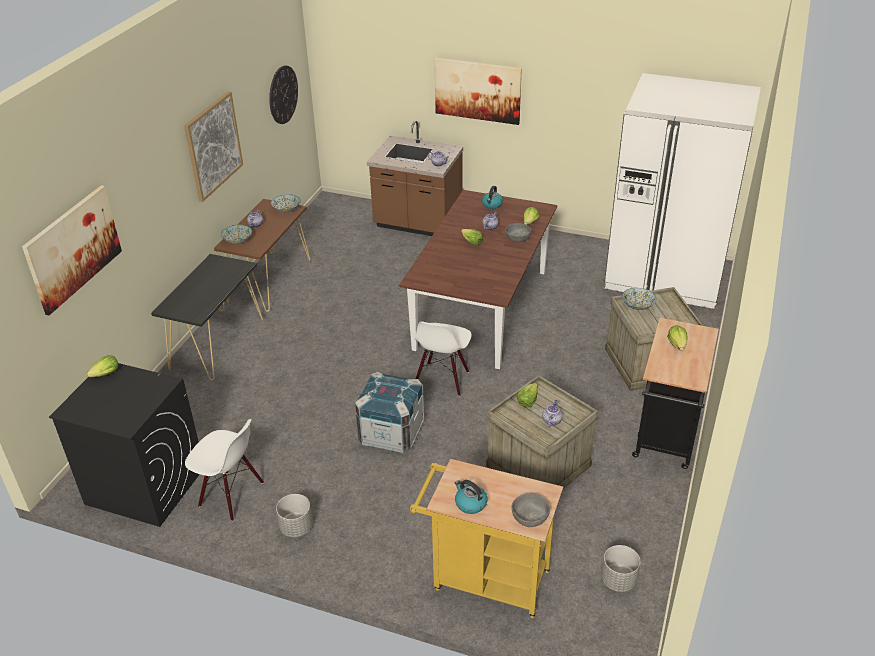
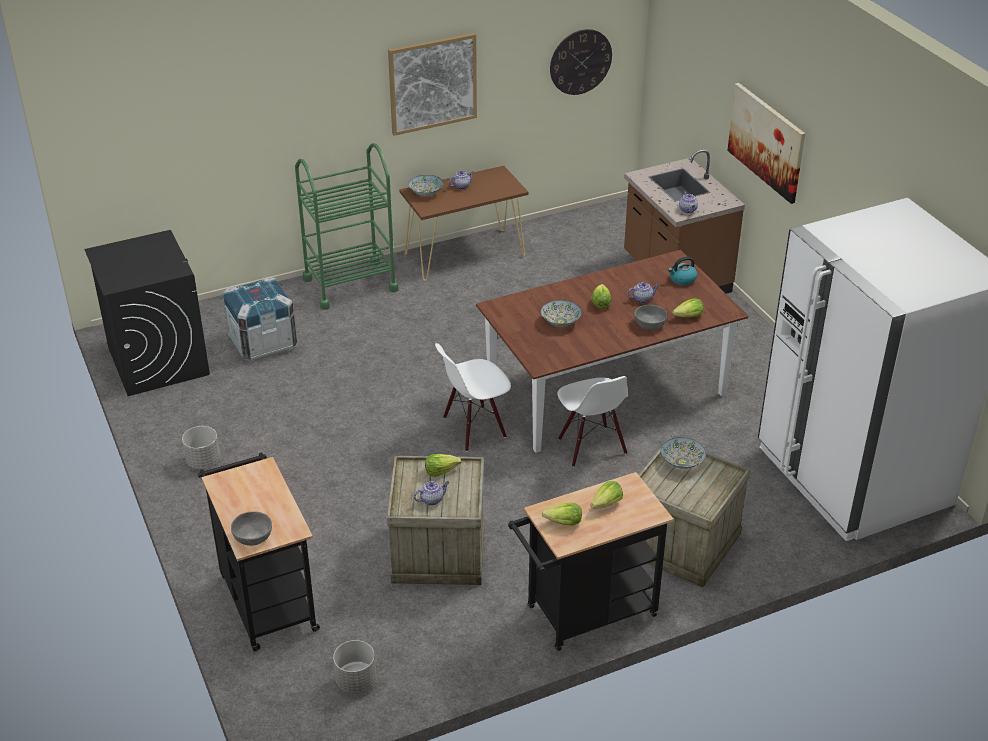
camera: 45 degrees right, 0 degrees up
picture [22,185,122,315] -> none
lettuce [86,355,118,377] -> lettuce moved to [541,503,582,526]
black console table [151,254,263,381] -> green cart [295,143,399,310]
white chair [185,419,264,521] -> white chair moved to [557,376,628,467]
bowl [271,194,301,212] -> bowl moved to [541,300,582,327]
crate [355,372,424,454] -> crate moved to [222,277,297,361]
yellow cart [410,459,563,618] -> black cart [198,452,320,651]
kettle [455,480,487,514] -> none

